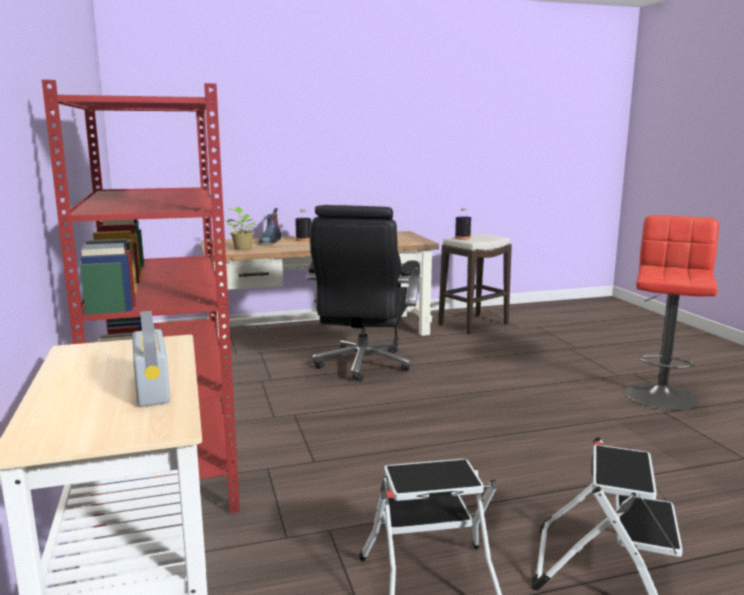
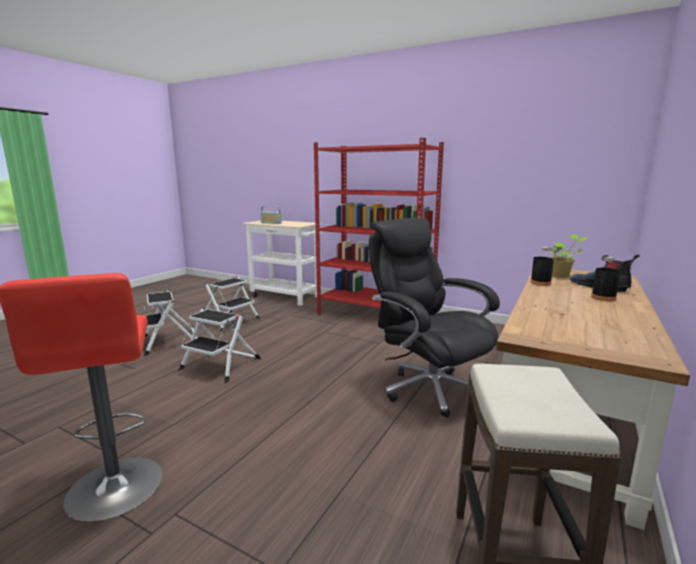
camera: 135 degrees right, 0 degrees up
black bottle [455,208,471,240] -> black bottle moved to [530,247,554,286]
none -> step ladder [178,308,261,383]

